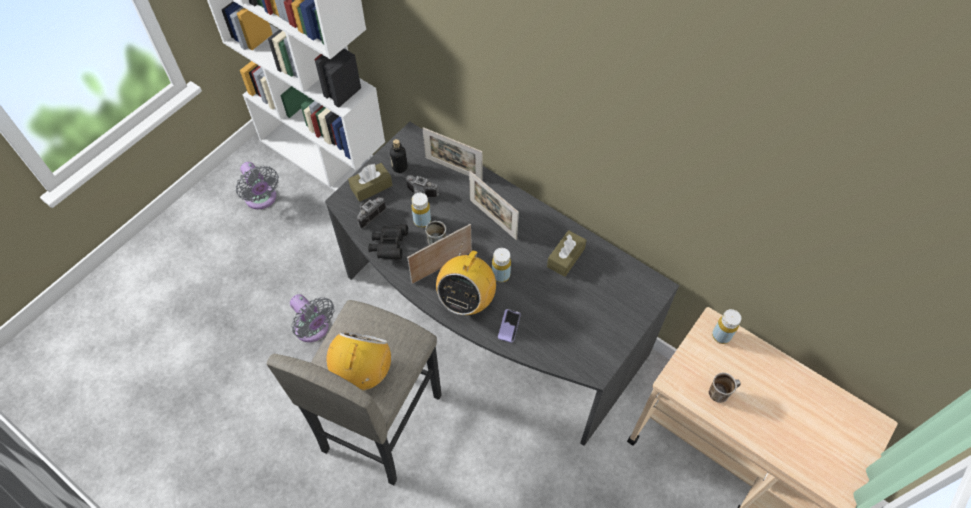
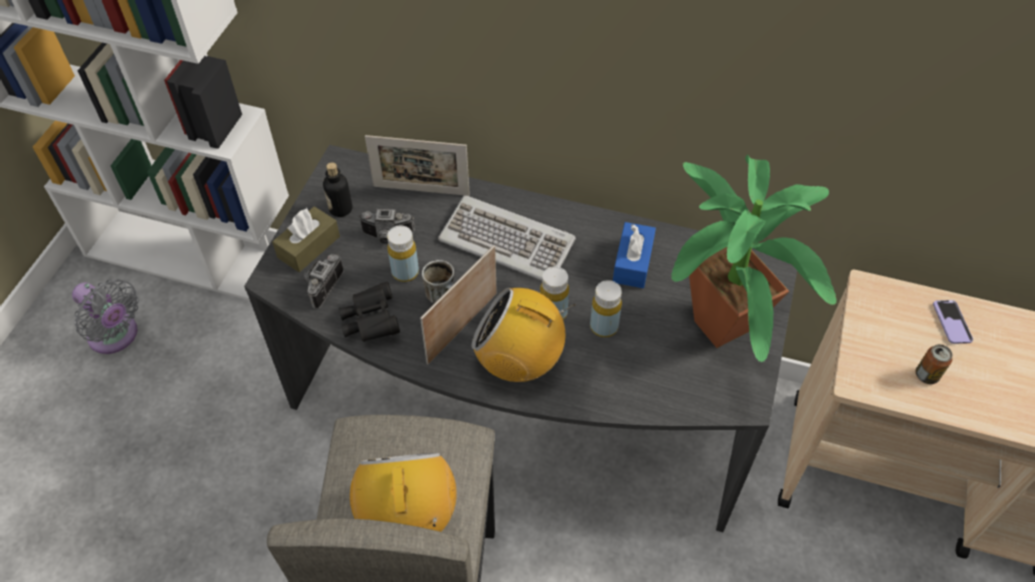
camera: 20 degrees left, 5 degrees down
grey fan [290,294,334,342] -> none
radio [436,242,496,315] -> radio turned 105 degrees clockwise [472,288,575,382]
picture frame [469,171,519,240] -> keyboard [438,195,576,280]
phone [498,309,521,343] -> phone moved to [933,300,973,344]
brown tissue box [547,230,587,277] -> blue tissue box [613,222,656,288]
mug [709,373,741,403] -> can [916,344,953,384]
yellow bottle [712,309,741,344] -> yellow bottle moved to [590,280,622,337]
none -> potted plant [671,154,837,362]

